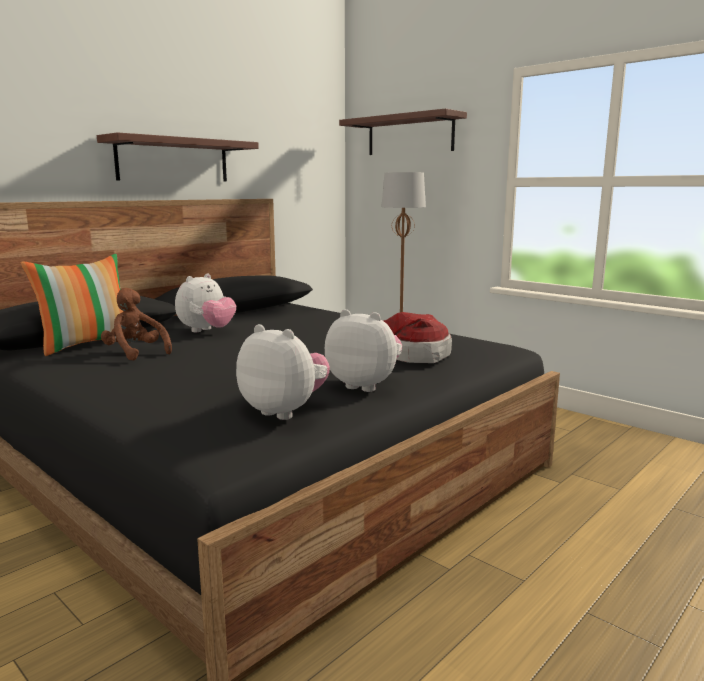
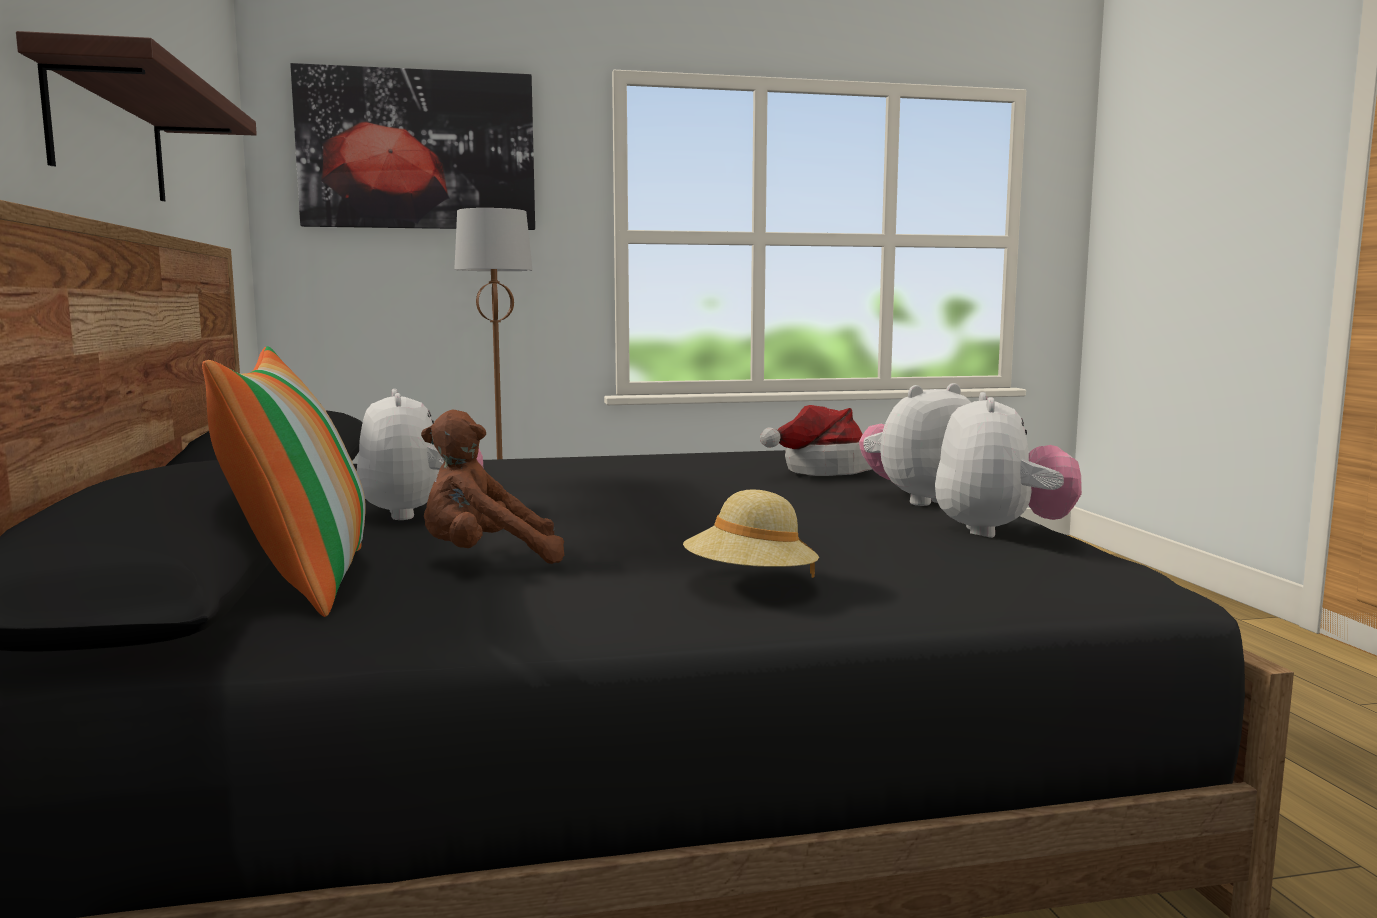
camera: 55 degrees left, 5 degrees down
plush toy [236,324,330,420] -> plush toy turned 120 degrees clockwise [935,392,1082,538]
shelf [339,108,467,155] -> picture [290,63,535,230]
none -> beige hat [683,489,819,578]

